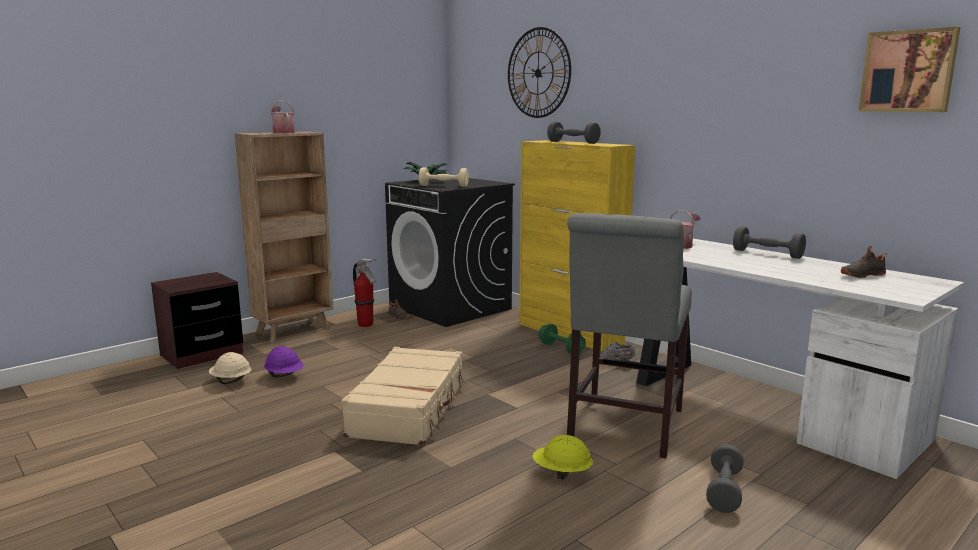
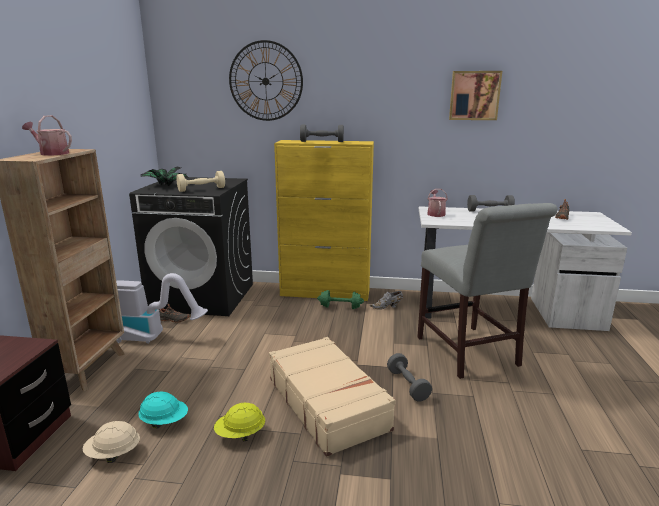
camera: 40 degrees left, 5 degrees up
purple hard hat [264,346,304,378] -> turquoise hard hat [138,392,188,429]
fire extinguisher [353,259,376,327] -> vacuum cleaner [116,273,208,344]
yellow hard hat [533,435,593,480] -> yellow hard hat moved to [214,403,265,442]
grey dumbbell [706,444,743,513] -> grey dumbbell moved to [387,353,432,402]
picture [859,27,961,112] -> picture moved to [449,71,502,120]

